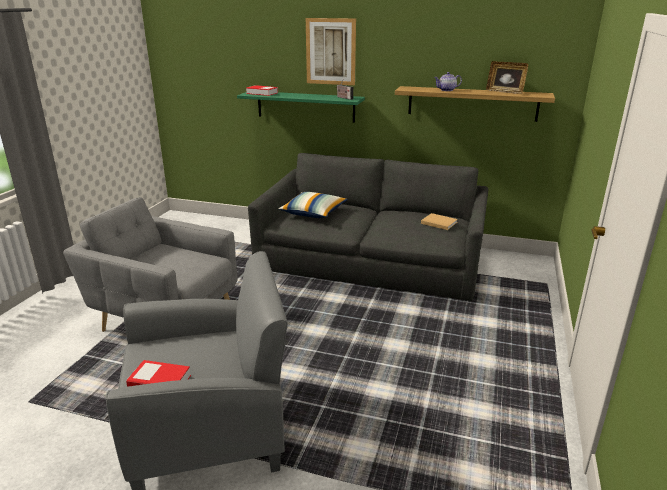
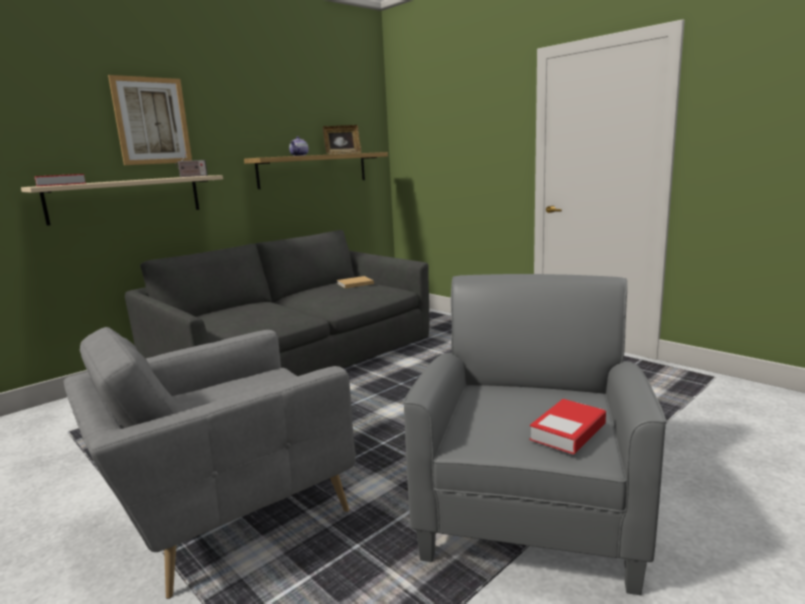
camera: 60 degrees left, 10 degrees down
green shelf [237,92,365,123] -> beige shelf [21,175,223,226]
pillow [278,192,348,218] -> none

